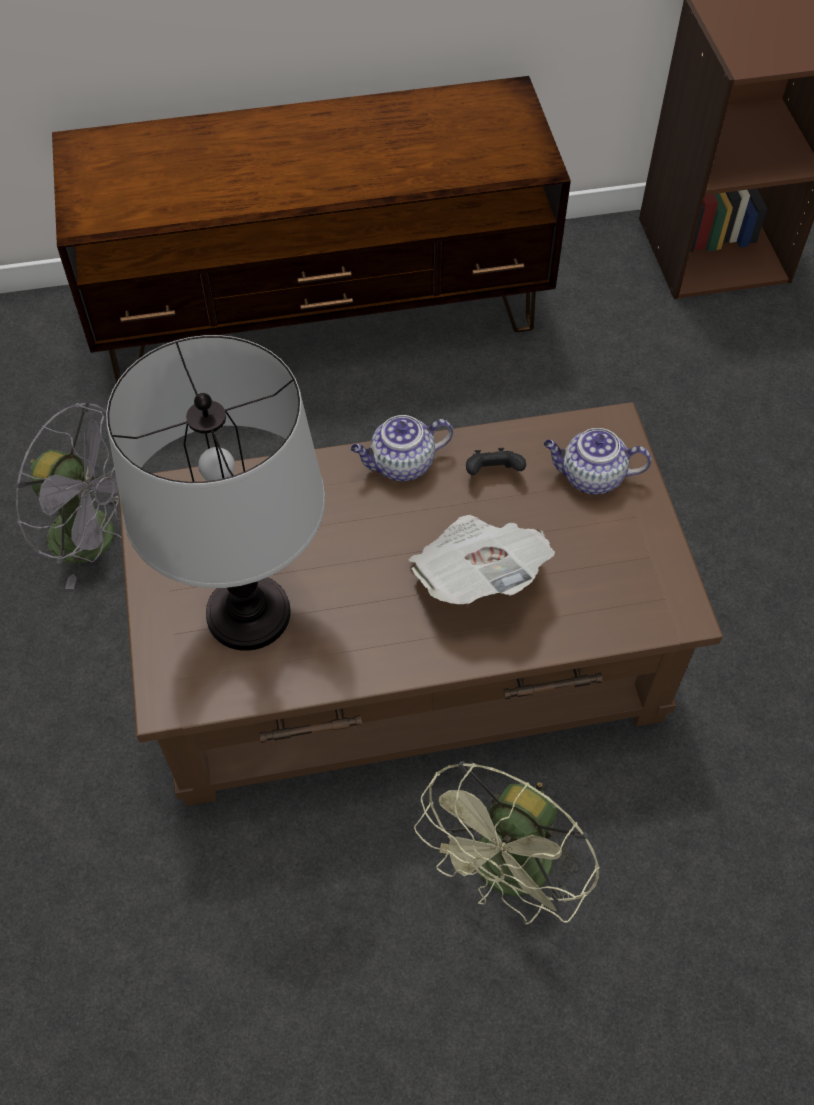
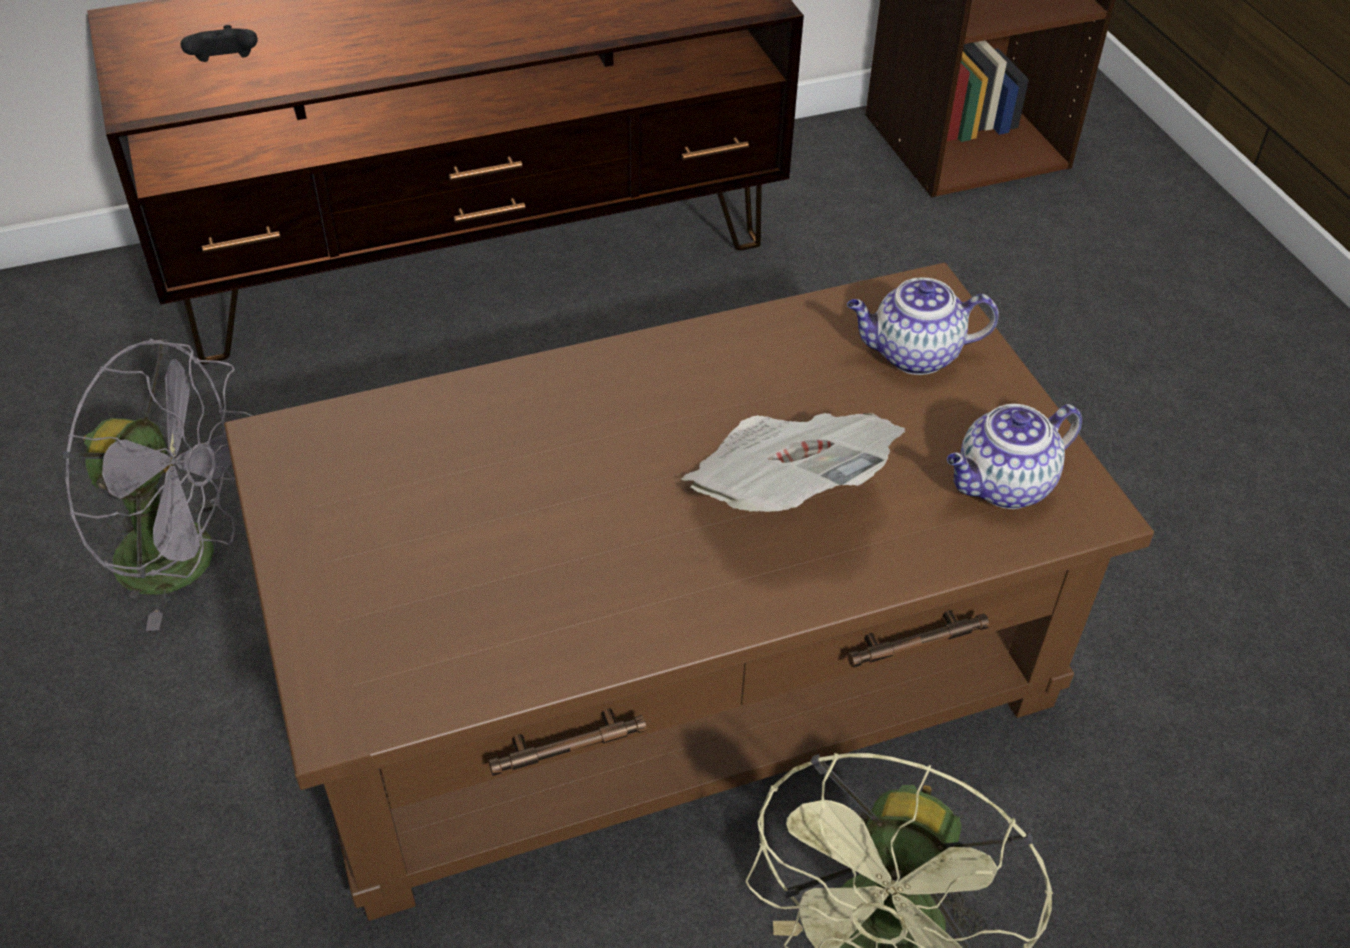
camera: 10 degrees left, 10 degrees down
table lamp [106,335,325,651] -> none
teapot [350,415,453,481] -> teapot moved to [947,404,1082,509]
black game controller [466,448,526,475] -> black game controller moved to [181,25,258,62]

